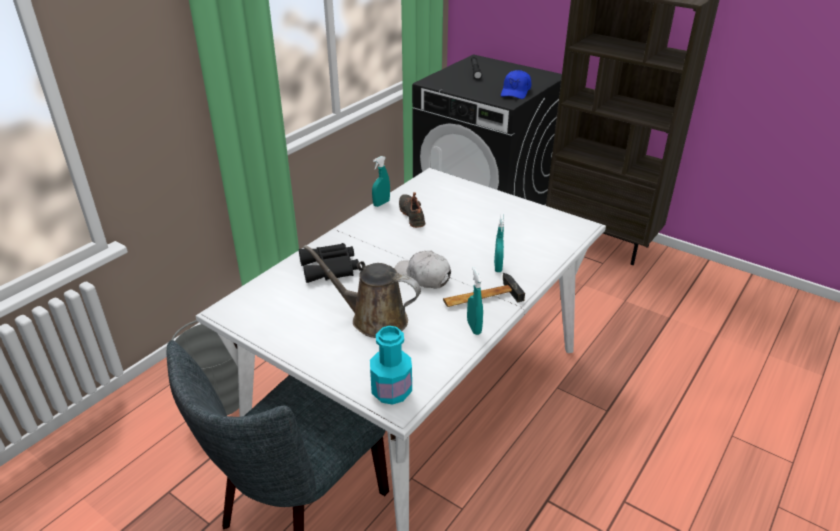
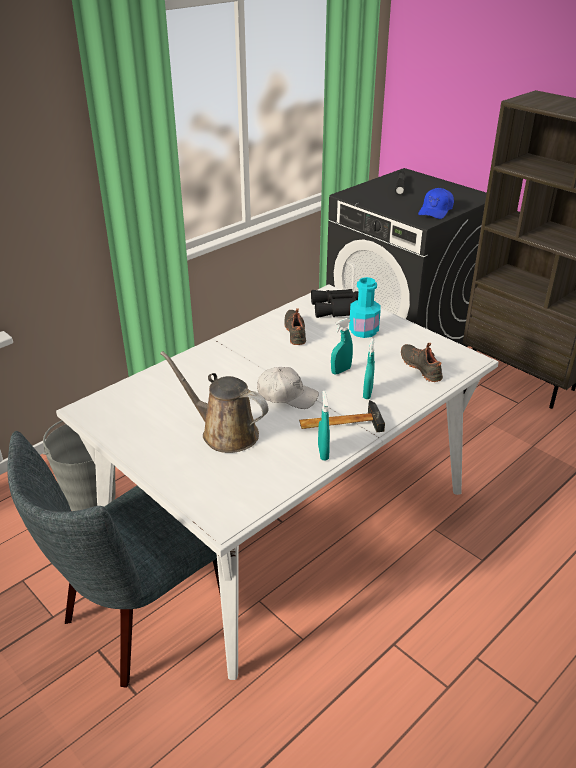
camera: 10 degrees right, 0 degrees up
black binoculars [299,243,359,283] -> black binoculars moved to [311,289,358,318]
turquoise bottle [370,326,412,405] -> turquoise bottle moved to [349,277,381,338]
turquoise spray bottle [372,156,390,207] -> turquoise spray bottle moved to [331,318,353,374]
white cap [394,251,451,288] -> white cap turned 150 degrees clockwise [257,367,319,409]
none -> black shoe [401,343,443,382]

